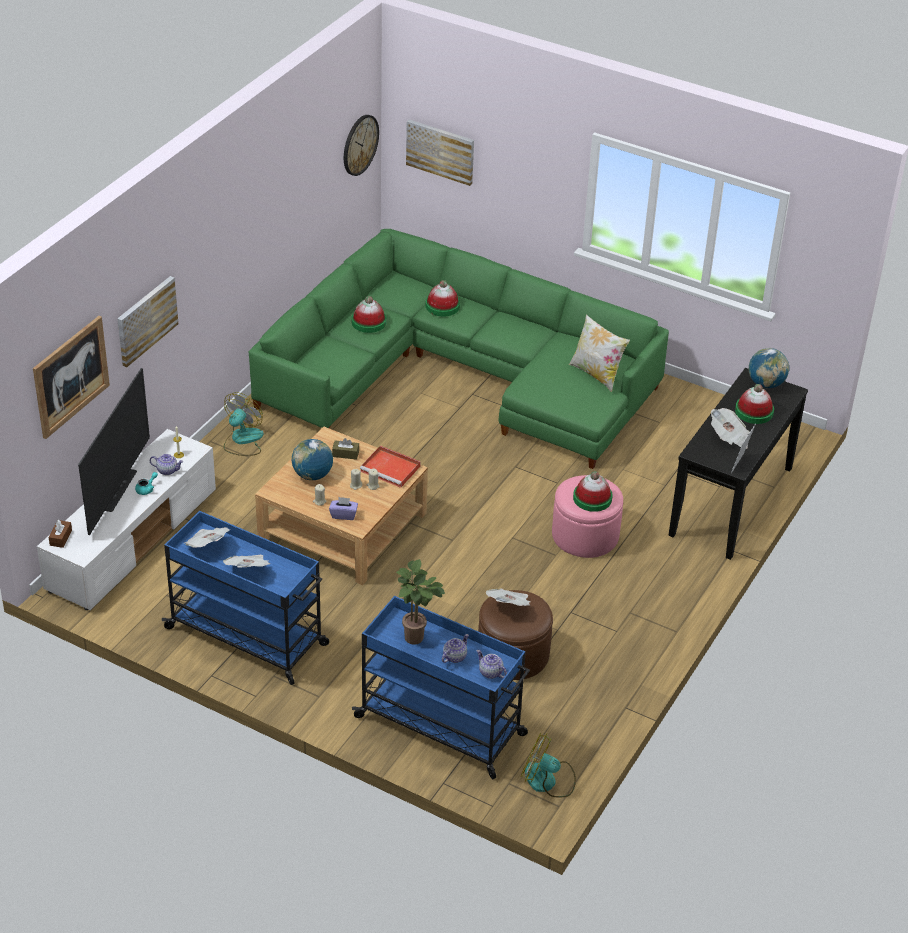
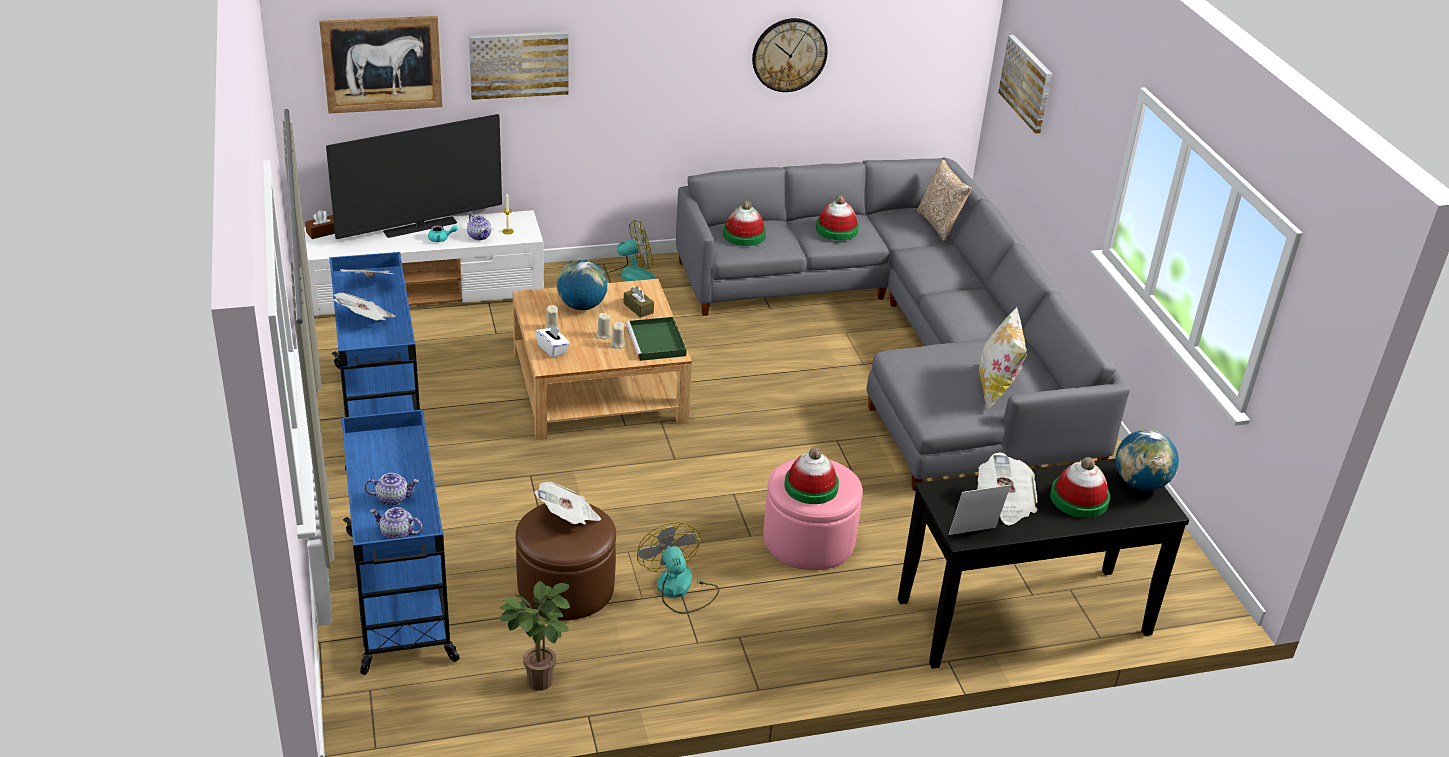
camera: 45 degrees right, 5 degrees down
green sofa [249,229,669,469] -> grey sofa [676,157,1130,491]
purple tissue box [329,497,358,520] -> white tissue box [535,324,570,358]
wall clock [344,115,379,176] -> wall clock moved to [752,18,828,92]
red tray [360,446,421,488] -> green tray [626,317,687,361]
potted plant [396,559,445,645] -> potted plant moved to [500,581,570,691]
hat [426,280,460,316] -> hat moved to [723,201,766,246]
teapot [477,650,507,679] -> teapot turned 75 degrees counterclockwise [370,507,423,539]
fan [521,733,576,797] -> fan moved to [637,522,719,614]
none -> pillow [917,160,972,242]

